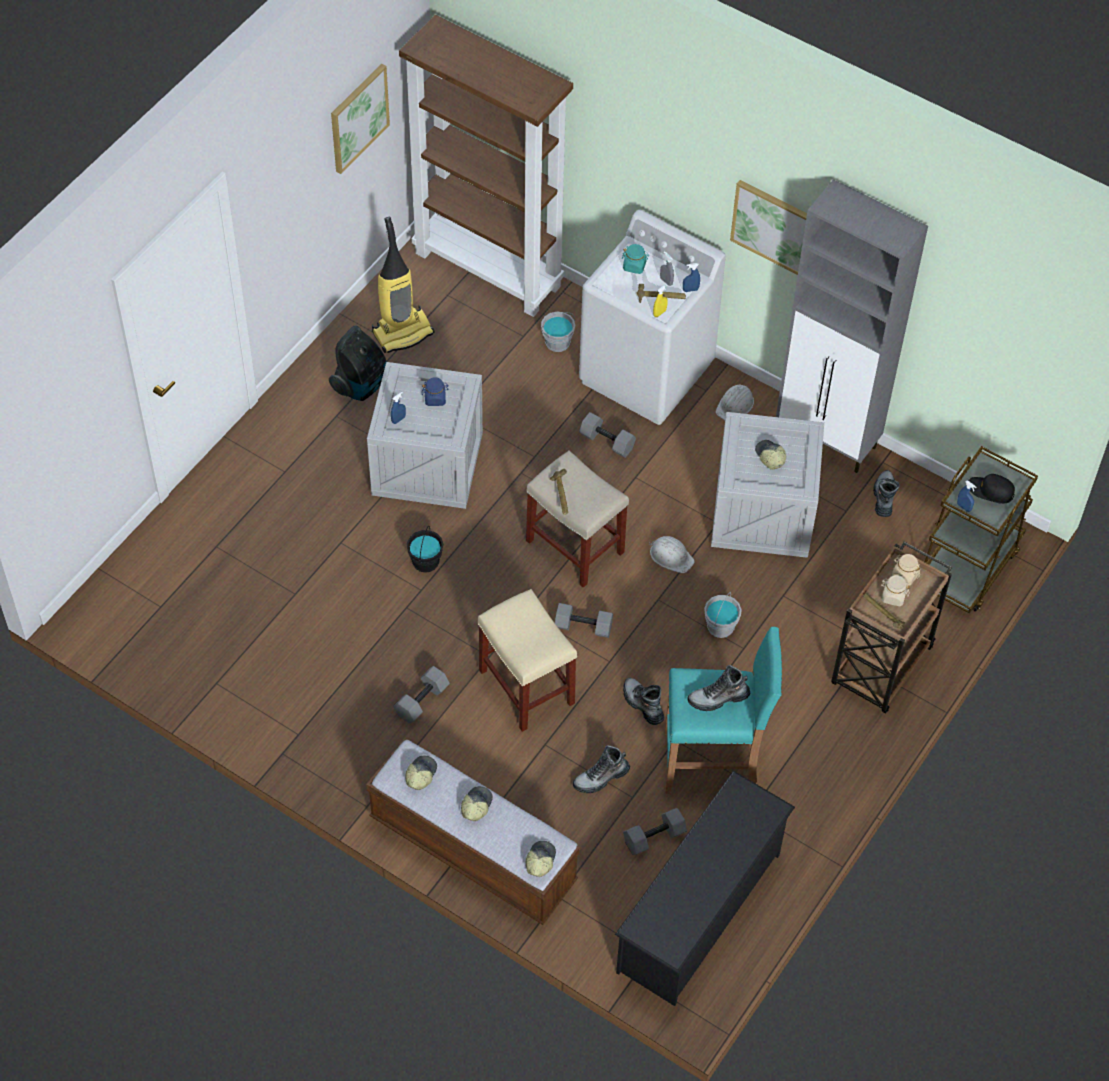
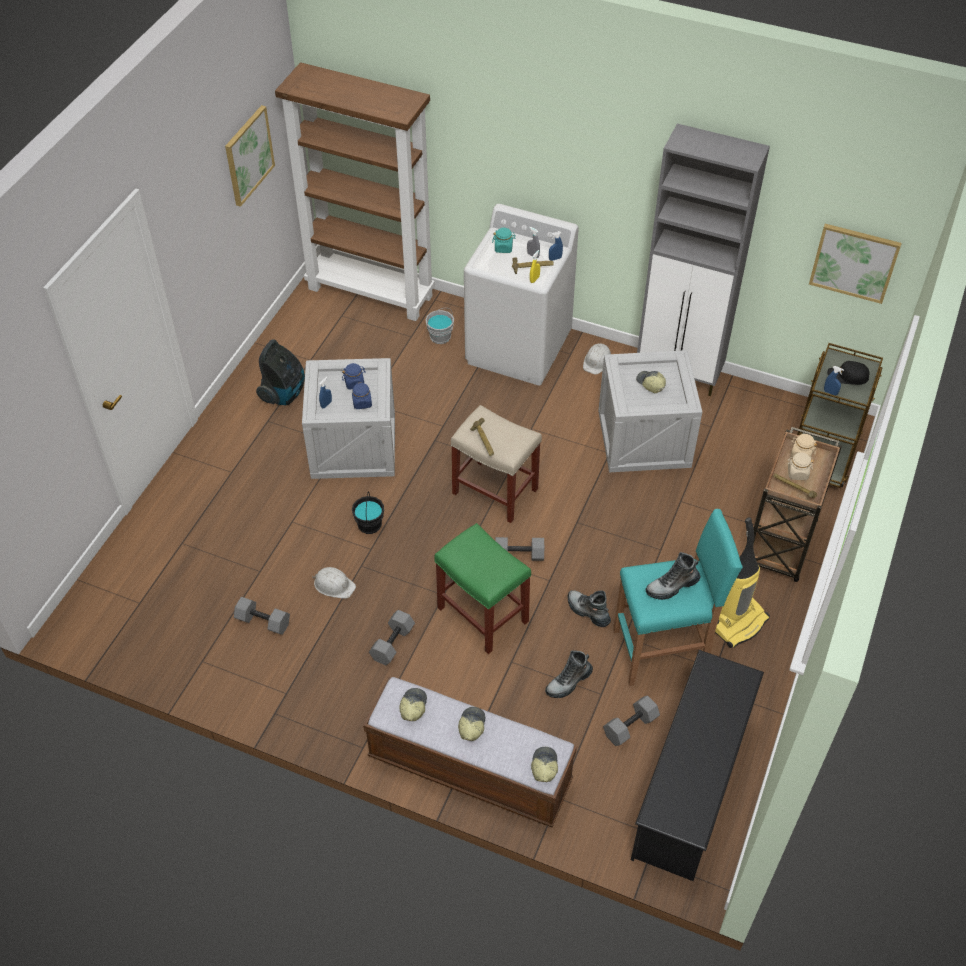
camera: 10 degrees left, 5 degrees down
vacuum cleaner [372,217,434,353] -> vacuum cleaner moved to [715,517,770,648]
beige stool [478,589,577,732] -> green stool [434,523,531,654]
grey dumbbell [579,412,636,458] -> grey dumbbell moved to [234,597,290,635]
white hard hat [649,536,695,573] -> white hard hat moved to [312,567,356,599]
grey bucket [704,592,742,638] -> none
picture [730,180,807,275] -> picture moved to [809,224,902,304]
boot [873,470,900,517] -> none
none -> blue jar [352,382,372,409]

